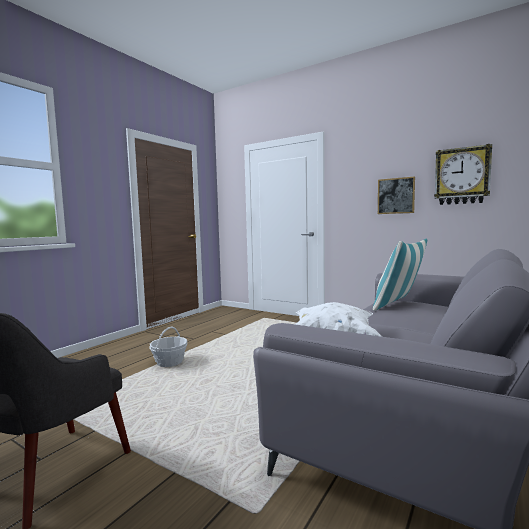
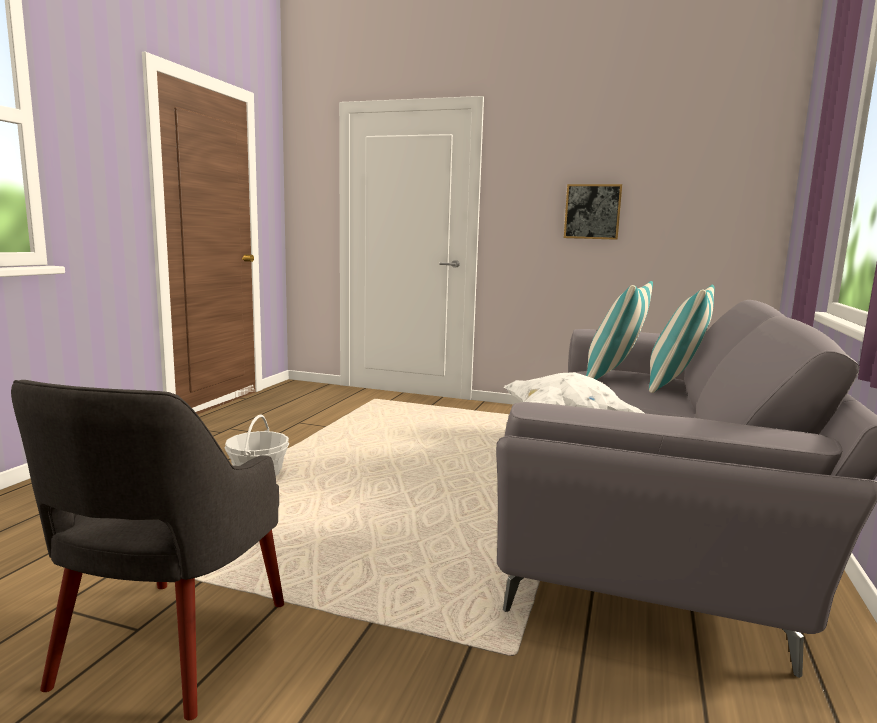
camera: 15 degrees left, 5 degrees up
wall clock [434,144,492,205] -> none
none -> pillow [649,285,715,393]

